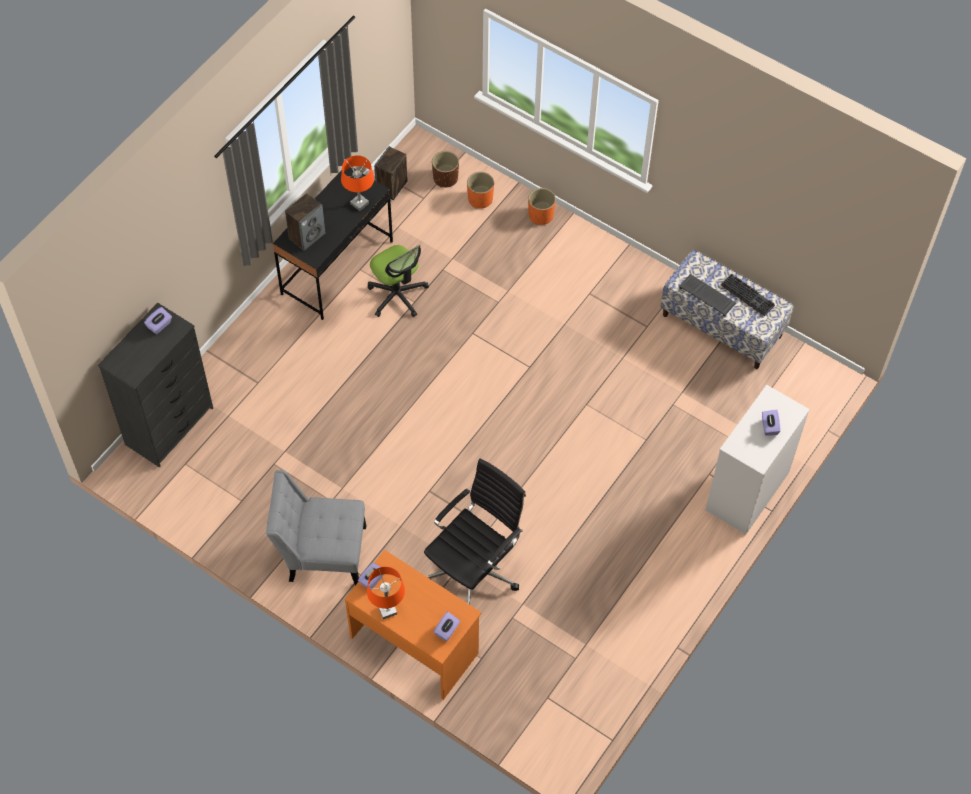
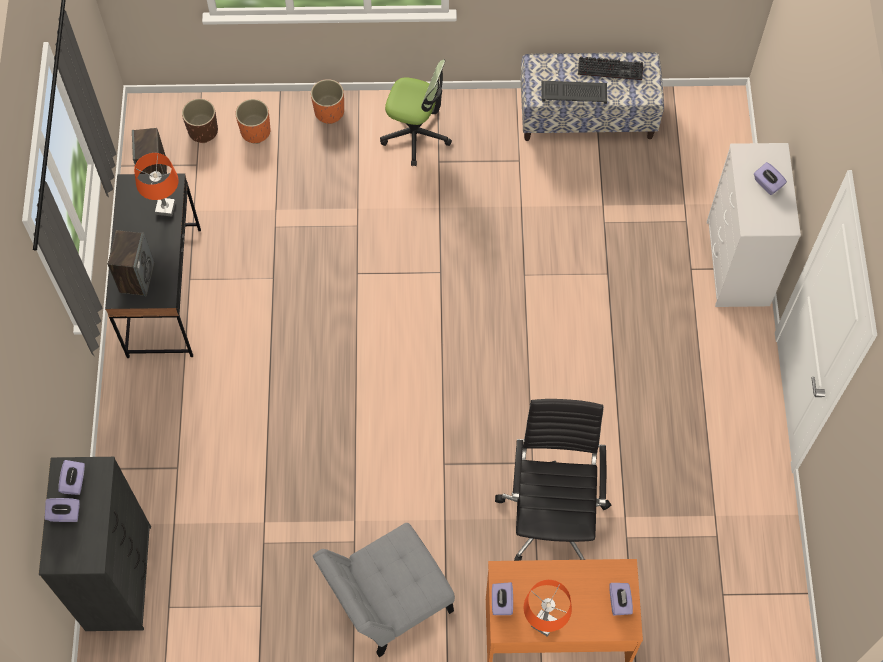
camera: 35 degrees left, 5 degrees up
office chair [368,245,429,317] -> office chair moved to [380,60,452,166]
none -> purple tissue box [45,498,80,522]

